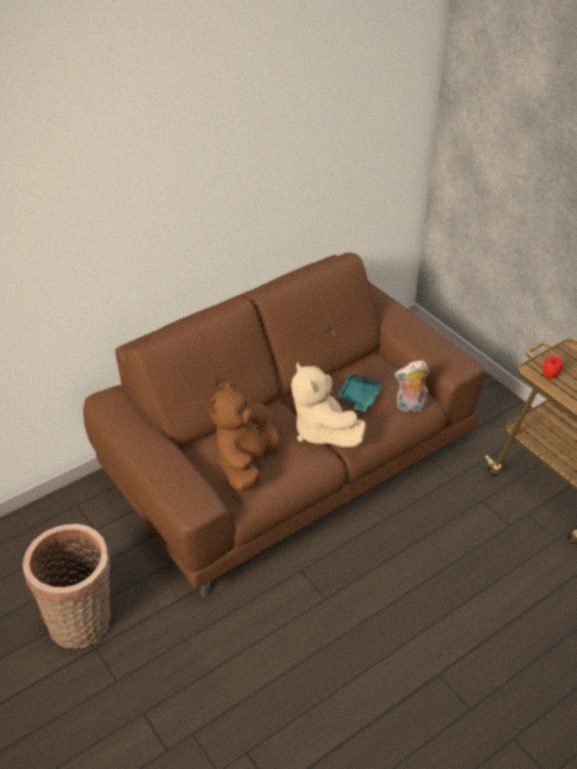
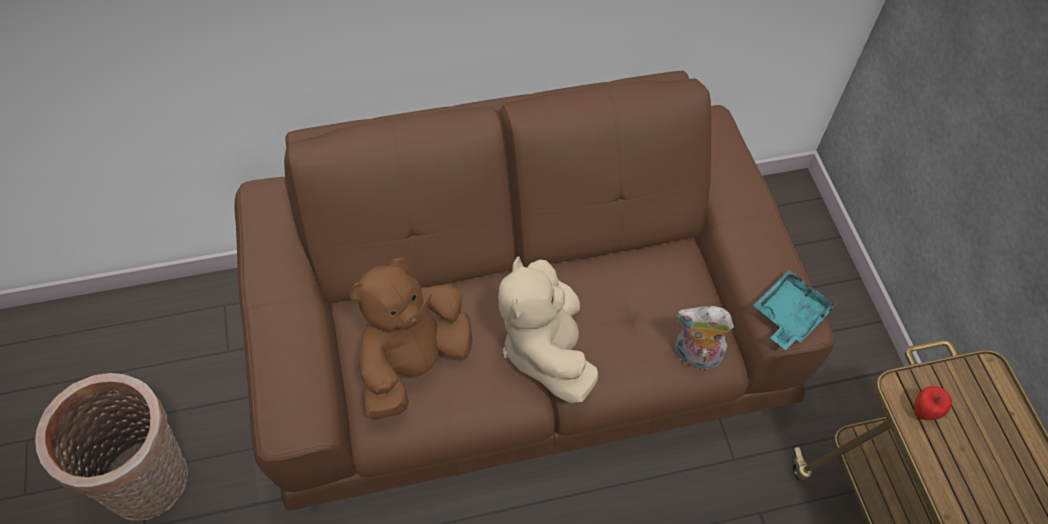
camera: 20 degrees right, 15 degrees up
turquoise tray [337,373,382,412] -> turquoise tray moved to [753,269,837,350]

